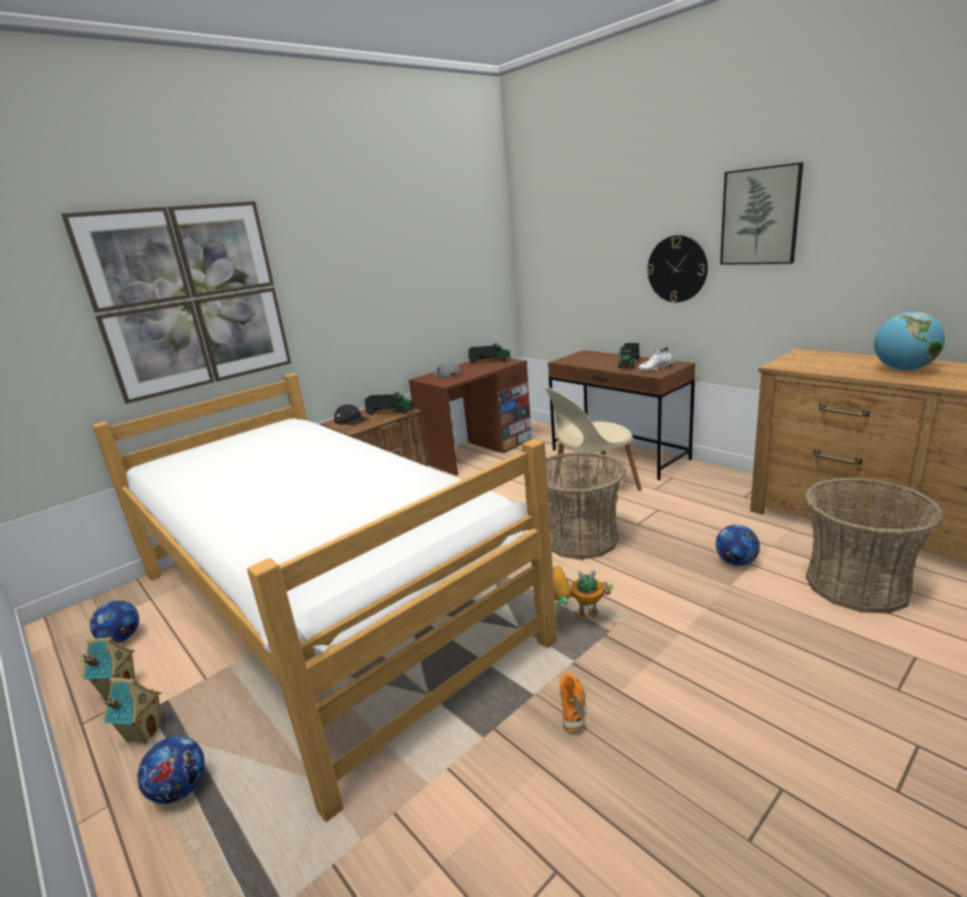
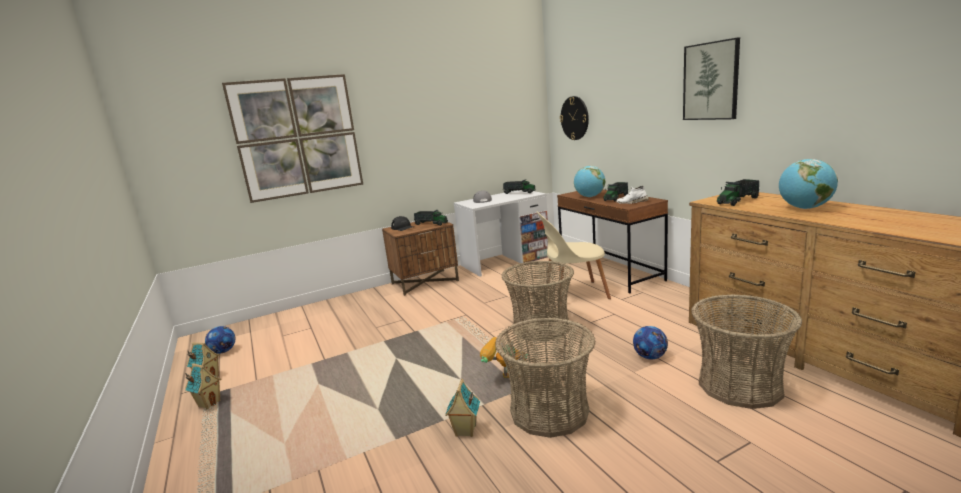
camera: 15 degrees right, 5 degrees down
bed [92,373,557,822] -> none
football [137,736,205,804] -> none
brown desk [409,357,532,476] -> white desk [454,190,548,277]
orange shoe [560,673,585,731] -> toy house [445,379,480,437]
wall clock [647,235,708,302] -> wall clock moved to [560,96,589,140]
none -> basket [495,318,596,438]
none -> globe [574,166,605,197]
none -> toy truck [717,179,760,206]

